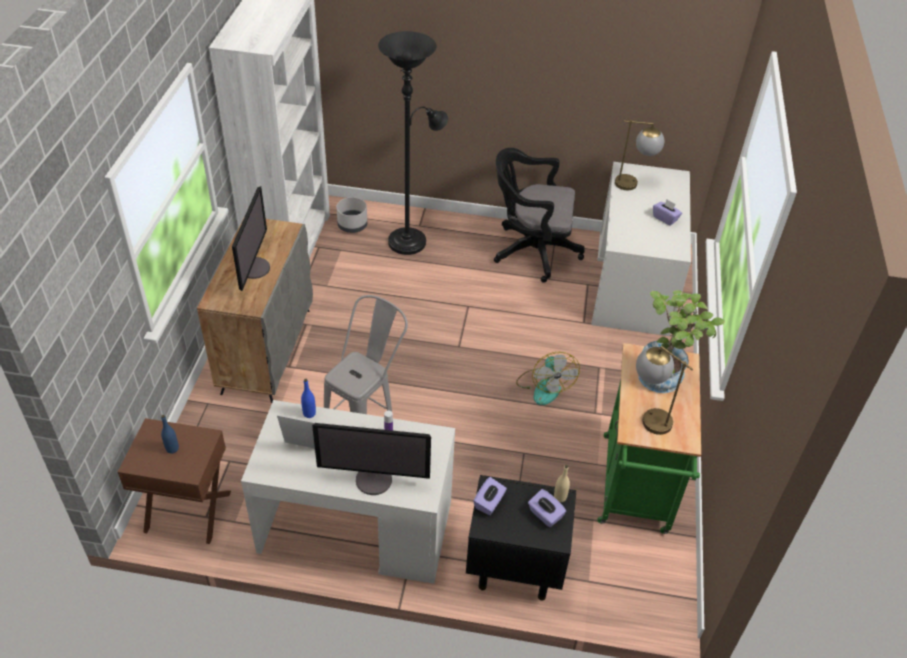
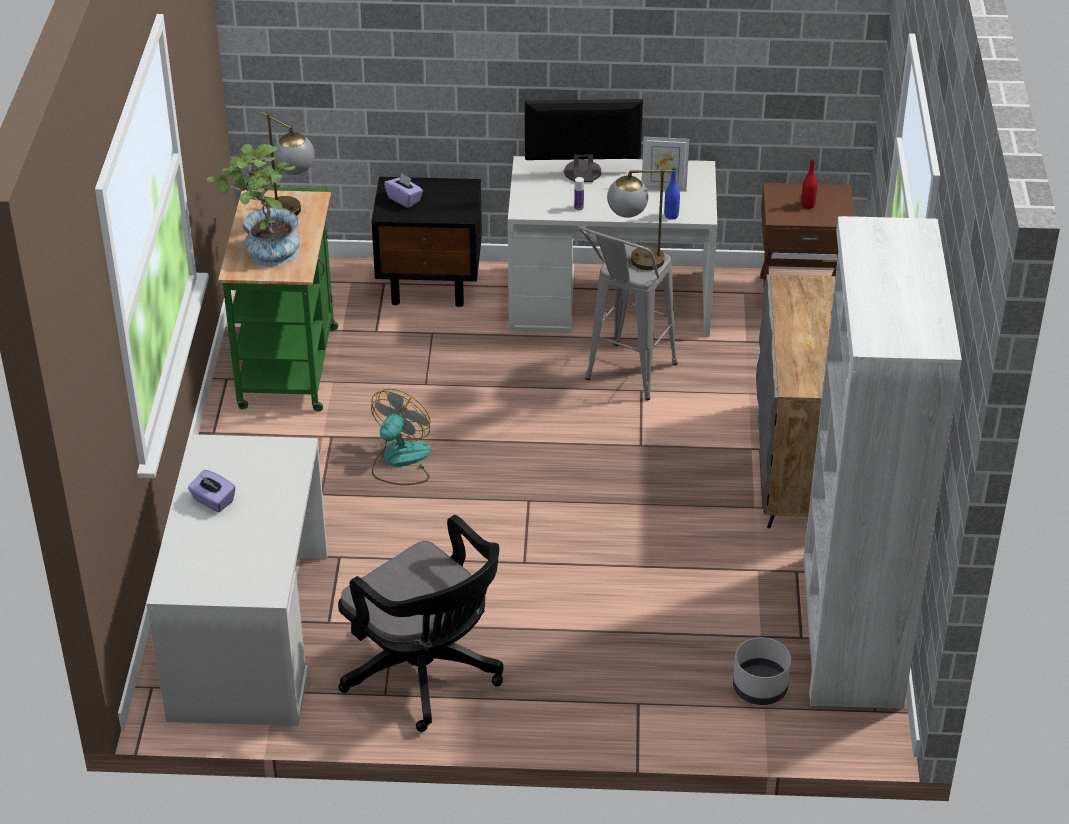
camera: 175 degrees right, 5 degrees down
blue bottle [161,415,179,454] -> red bottle [801,158,817,209]
monitor [232,186,270,291] -> none
black floor lamp [378,31,448,255] -> none
purple tissue box [473,477,507,515] -> none
black office chair [494,148,585,283] -> black office chair turned 45 degrees clockwise [338,515,503,732]
fan [516,352,580,405] -> fan turned 45 degrees clockwise [371,389,431,485]
beige bottle [554,465,570,502] -> none
table lamp [615,120,664,190] -> table lamp moved to [607,169,673,270]

